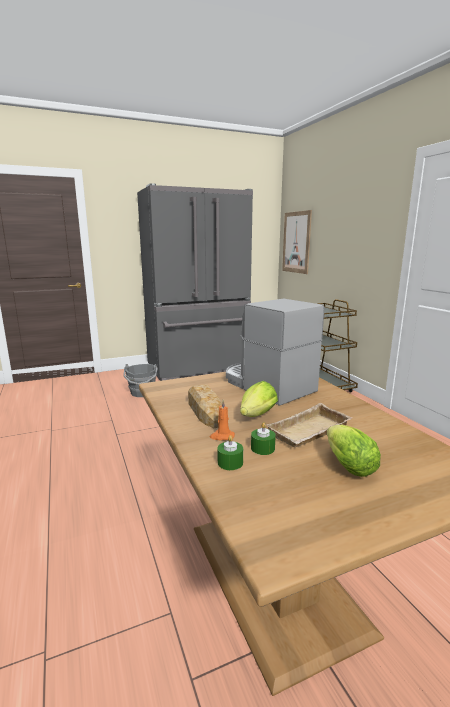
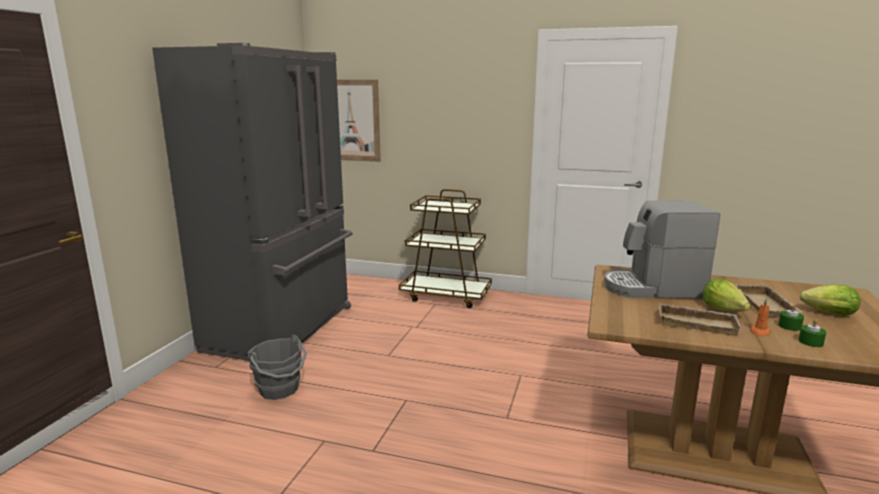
camera: 50 degrees left, 0 degrees up
bread [188,384,222,428] -> beige tray [659,303,742,336]

